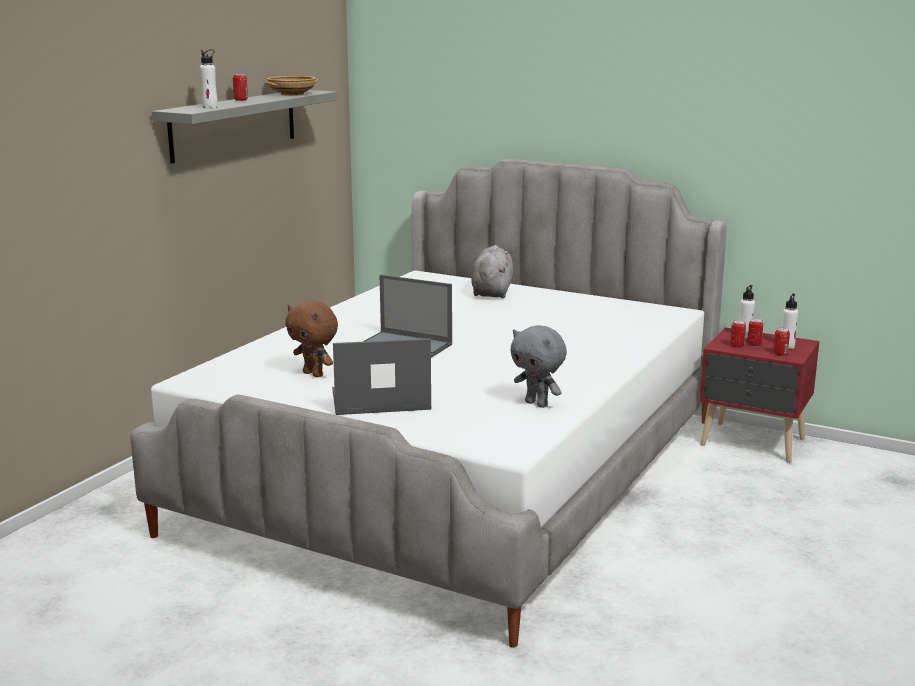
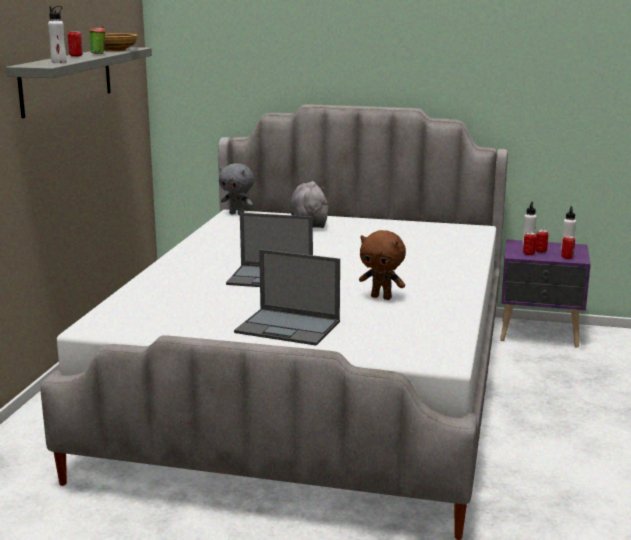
camera: 15 degrees left, 0 degrees up
brown plush toy [285,301,338,377] -> brown plush toy moved to [359,230,406,300]
laptop [332,338,431,415] -> laptop turned 135 degrees counterclockwise [234,249,340,346]
grey plush toy [510,325,567,408] -> grey plush toy moved to [219,163,254,215]
red nightstand [700,327,819,463] -> purple nightstand [500,239,591,348]
none -> cup [89,26,106,54]

